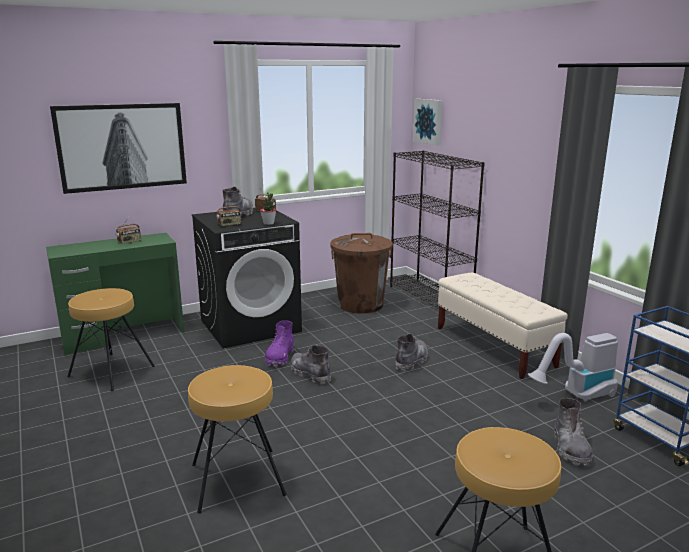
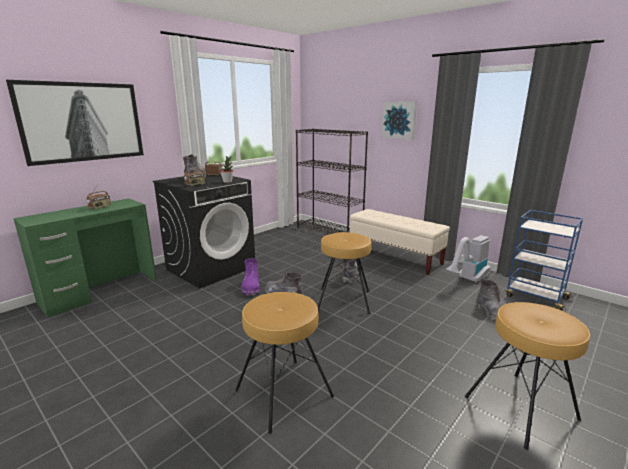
camera: 20 degrees left, 0 degrees up
brown stool [67,288,155,391] -> brown stool moved to [318,232,371,314]
brown trash can [330,233,393,314] -> none
picture [413,99,443,146] -> picture moved to [381,101,417,140]

